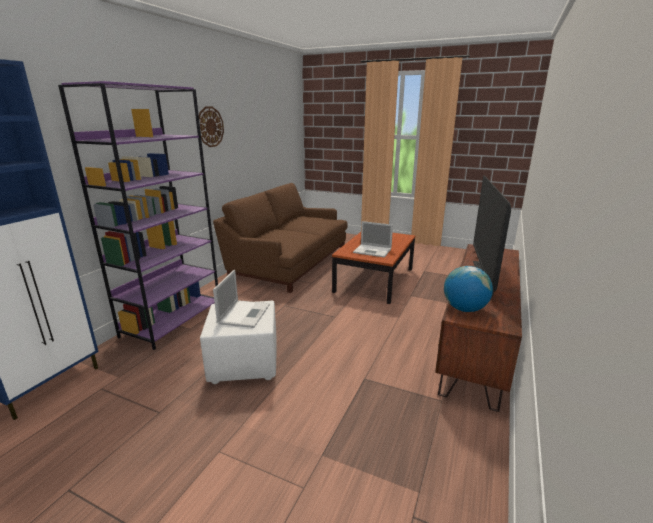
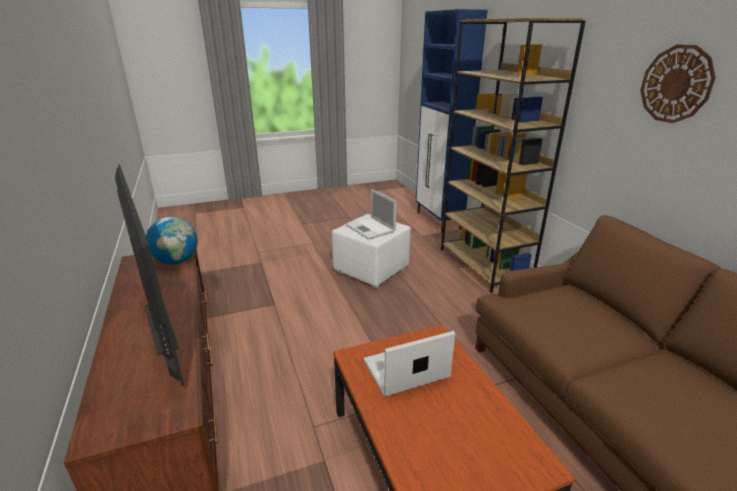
camera: 135 degrees right, 5 degrees up
purple bookcase [58,81,218,350] -> brown bookcase [441,18,586,293]

